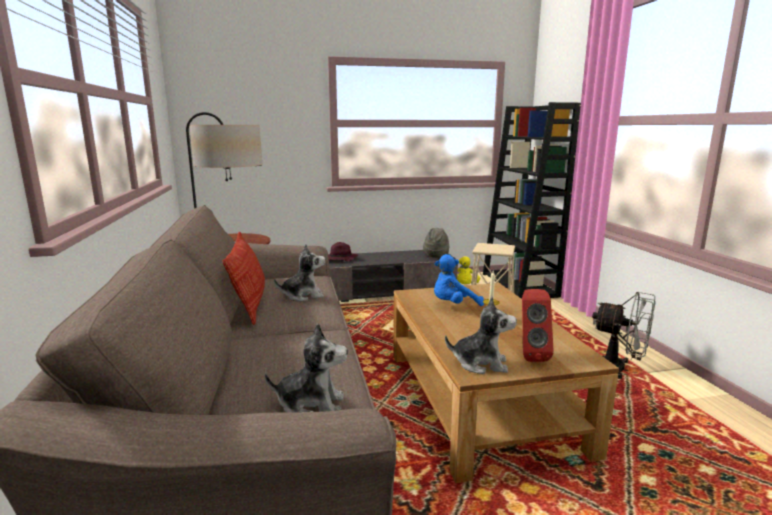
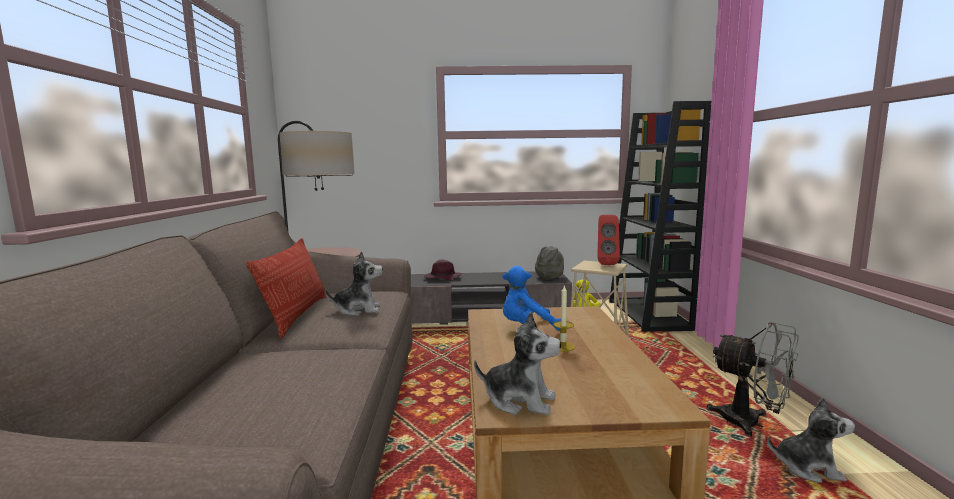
camera: 10 degrees right, 5 degrees down
plush toy [265,323,348,412] -> plush toy moved to [767,397,855,483]
red speaker [522,289,554,362] -> red speaker moved to [597,215,620,265]

